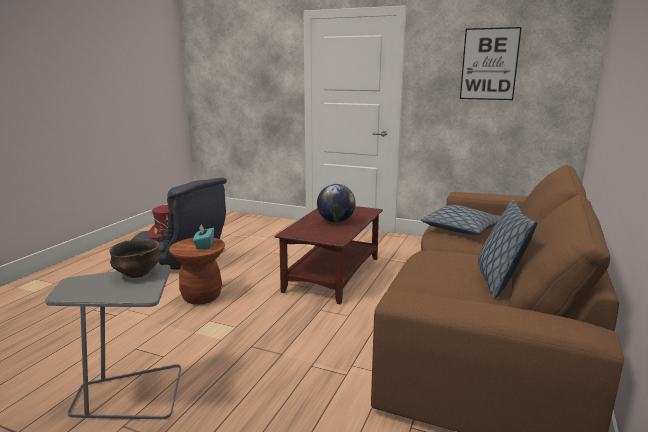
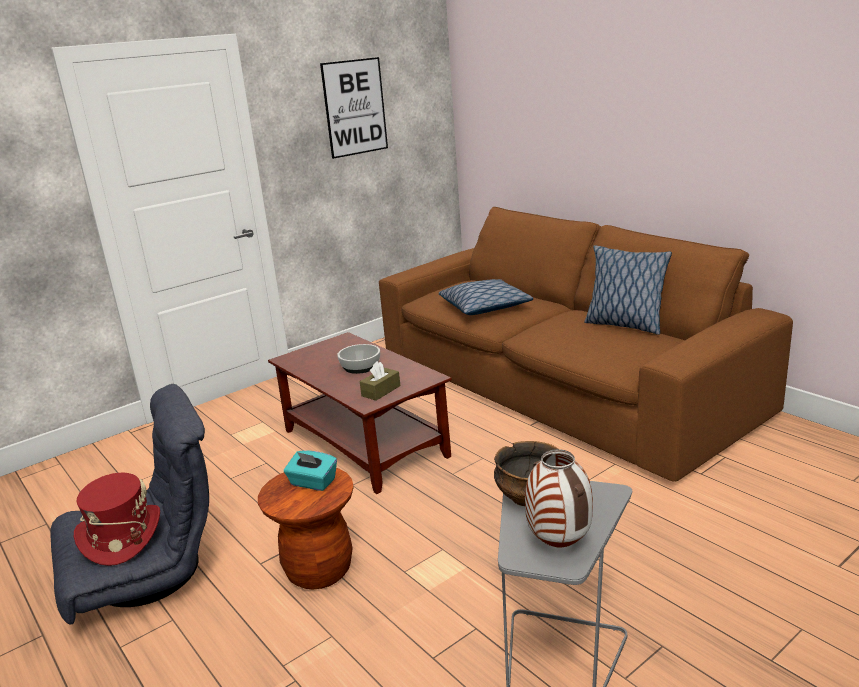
camera: 60 degrees left, 5 degrees up
globe [317,184,356,223] -> bowl [337,344,380,374]
none -> brown tissue box [360,361,400,400]
none -> vase [525,449,593,547]

